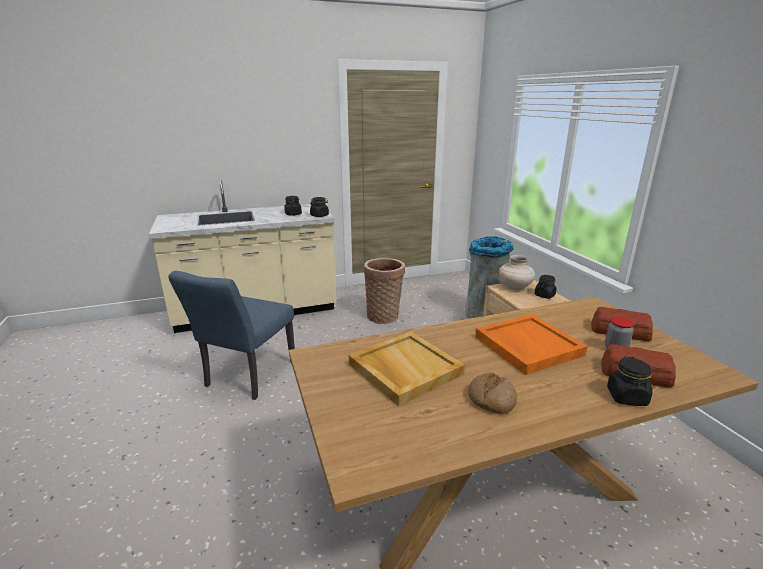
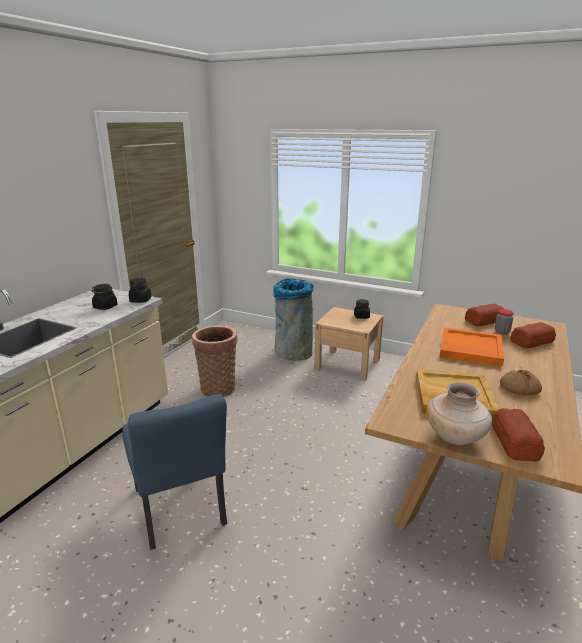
camera: 45 degrees left, 0 degrees up
beige vase [499,255,535,290] -> beige vase moved to [427,382,492,445]
black jar [607,357,652,406] -> none
none -> bread [492,408,545,462]

